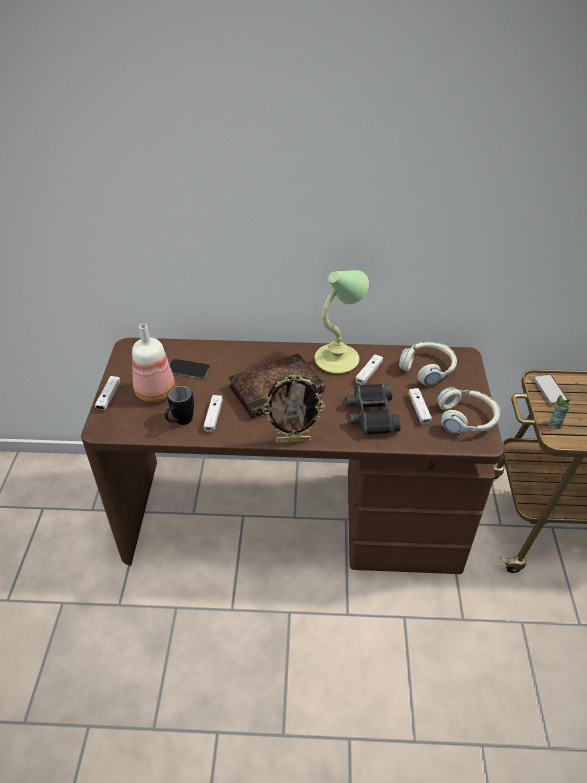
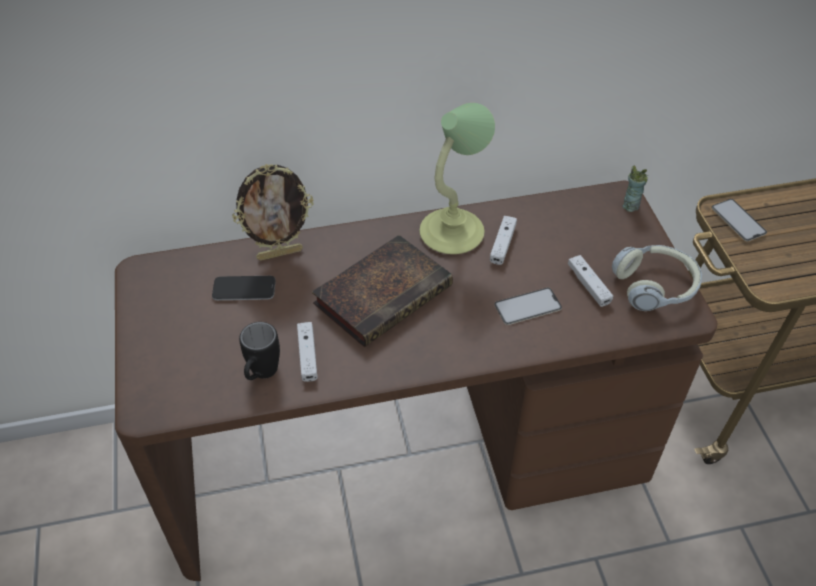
camera: 15 degrees left, 5 degrees up
white game controller [95,376,120,410] -> none
bottle [132,324,175,402] -> none
picture frame [262,375,325,443] -> picture frame moved to [232,164,314,261]
black binoculars [346,383,401,435] -> phone [494,288,562,325]
headphones [399,342,457,386] -> none
cup [548,395,571,429] -> cup moved to [623,165,648,212]

